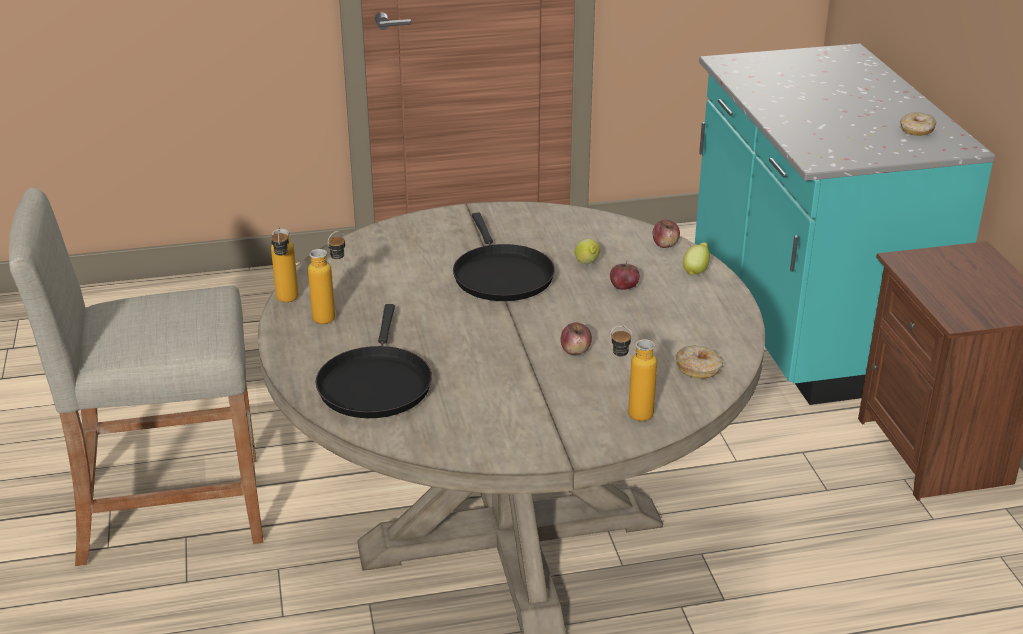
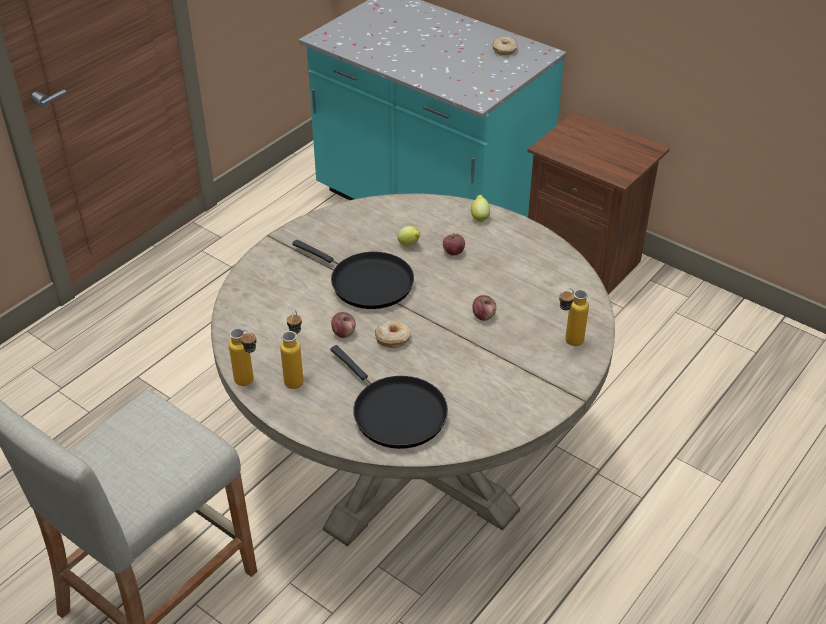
camera: 40 degrees left, 10 degrees up
apple [653,220,680,248] -> apple moved to [331,312,356,338]
donut [675,346,723,379] -> donut moved to [375,320,411,348]

